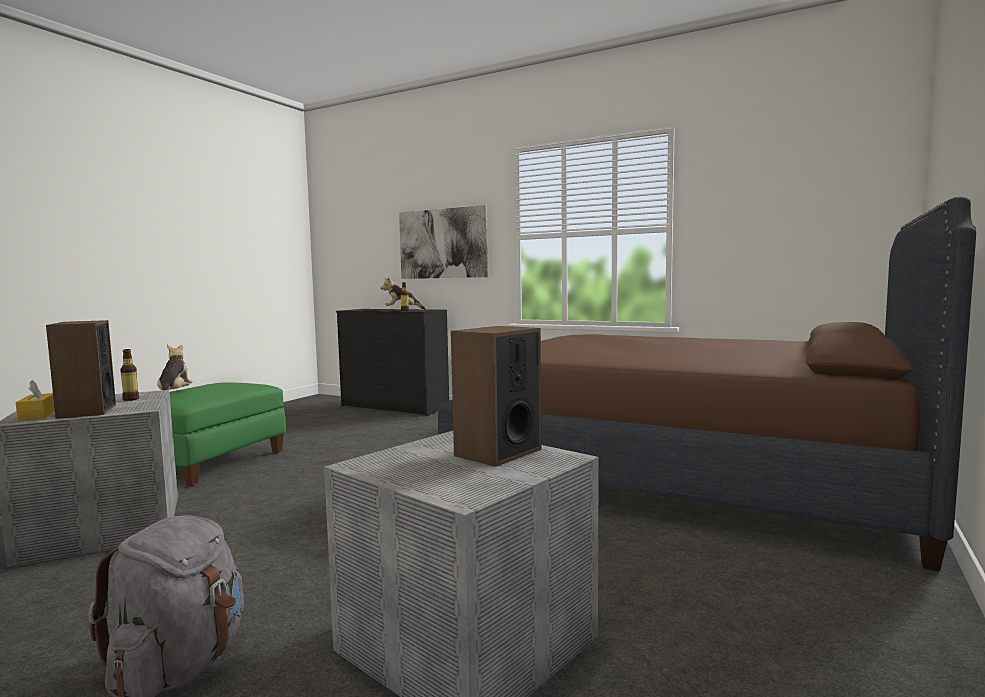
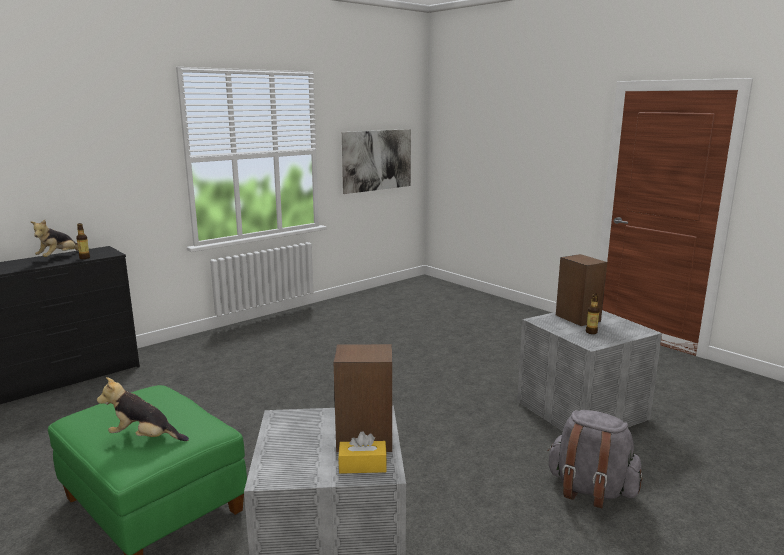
camera: 70 degrees left, 10 degrees up
bottle [120,349,139,401] -> bottle moved to [586,293,600,334]
picture [399,205,488,279] -> picture moved to [342,129,411,194]
brown bed [438,197,976,571] -> none

